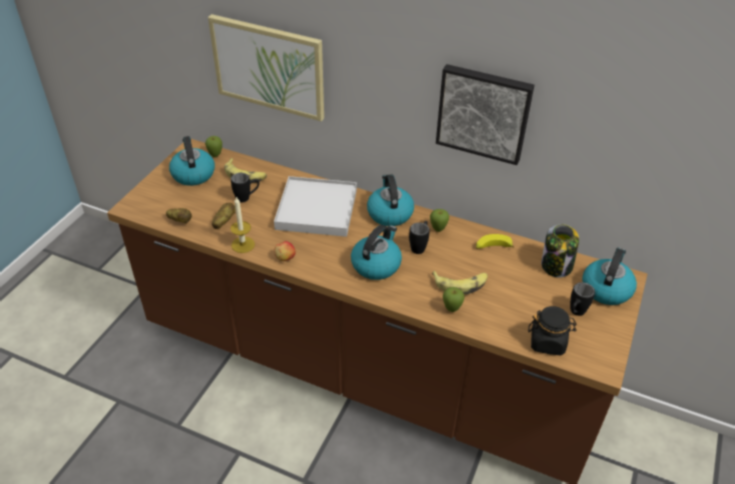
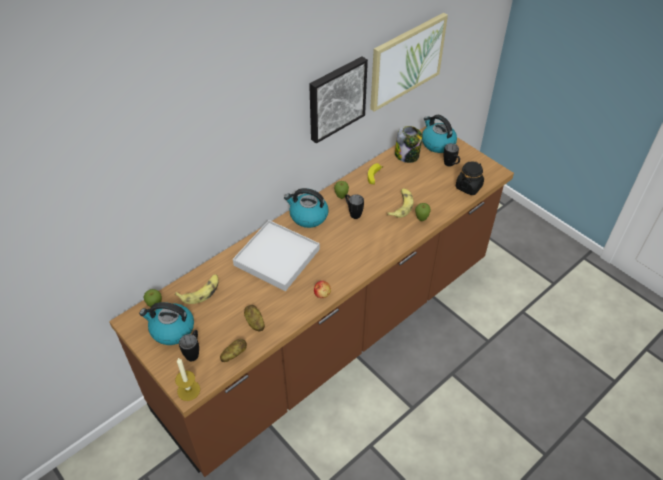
camera: 65 degrees left, 5 degrees up
picture [208,14,324,121] -> picture moved to [370,13,448,112]
candle [230,197,255,253] -> candle moved to [175,358,200,401]
black mug [231,173,259,203] -> black mug moved to [179,330,199,361]
kettle [351,225,402,280] -> none

